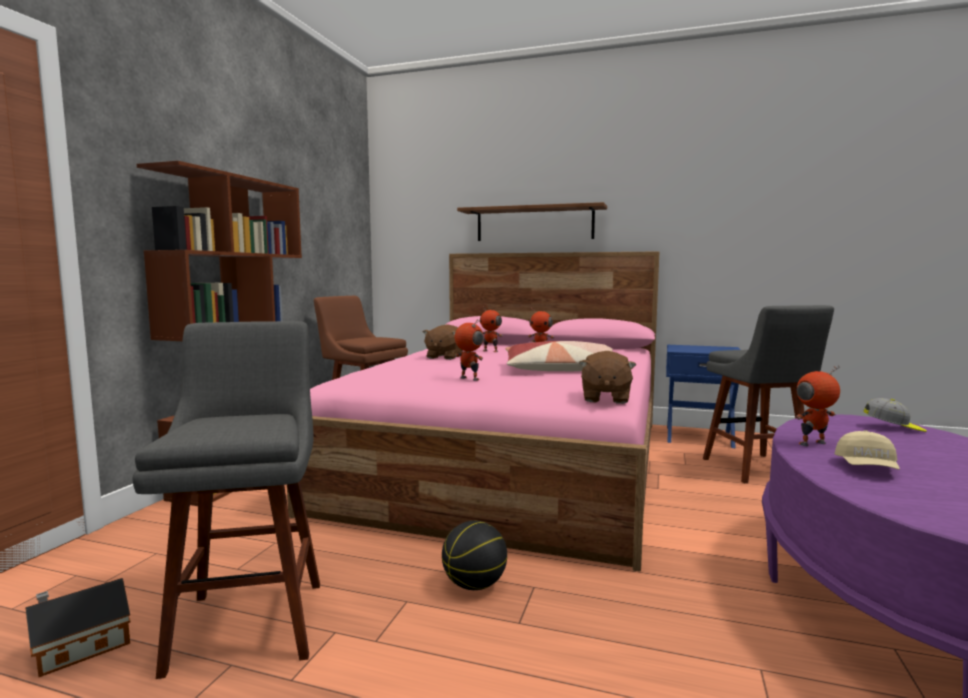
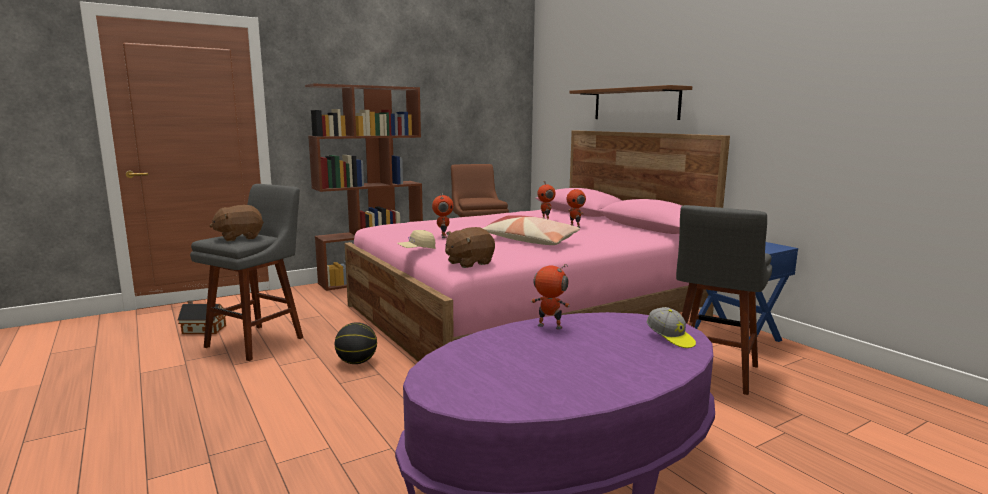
camera: 40 degrees right, 5 degrees up
brown plush toy [423,324,463,360] -> brown plush toy moved to [209,205,264,242]
beige cap [834,430,900,470] -> beige cap moved to [397,230,435,249]

